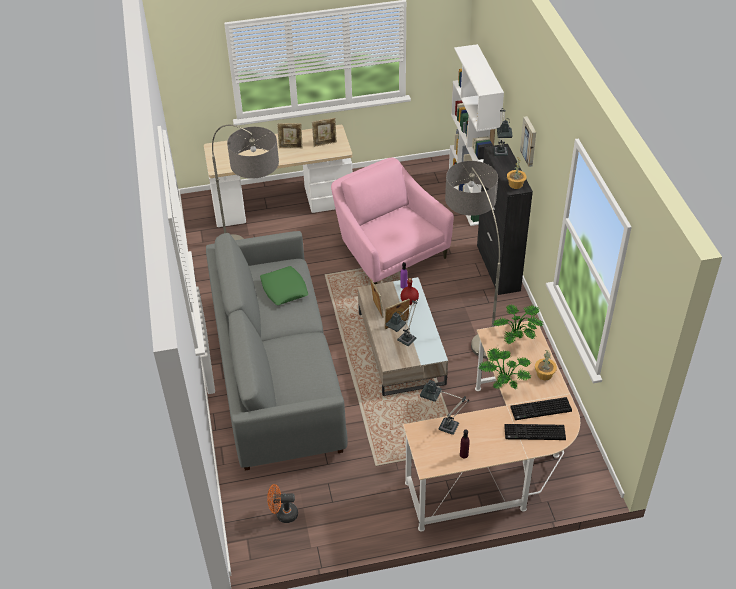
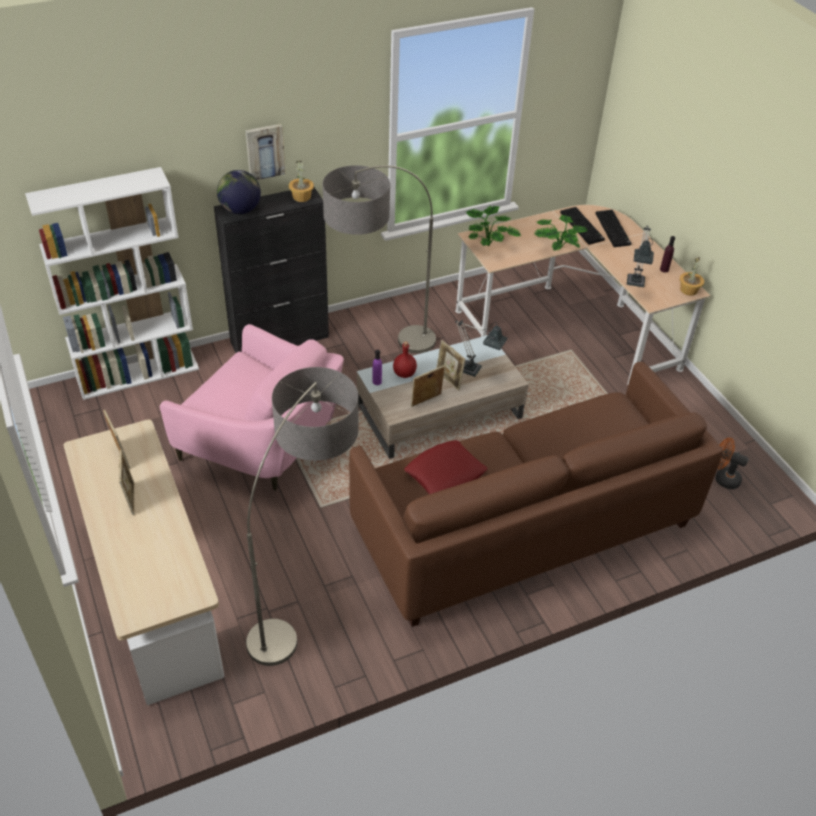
camera: 105 degrees left, 0 degrees up
grey sofa [206,231,348,471] -> brown sofa [349,362,723,627]
green pillow [260,266,308,305] -> red pillow [404,440,487,494]
orange fan [267,484,298,523] -> orange fan turned 135 degrees clockwise [716,438,749,489]
pink armchair [331,157,454,284] -> pink armchair turned 105 degrees counterclockwise [160,324,344,491]
table lamp [493,108,513,156] -> globe [217,170,261,214]
potted plant [535,350,557,381] -> potted plant moved to [679,257,704,296]

